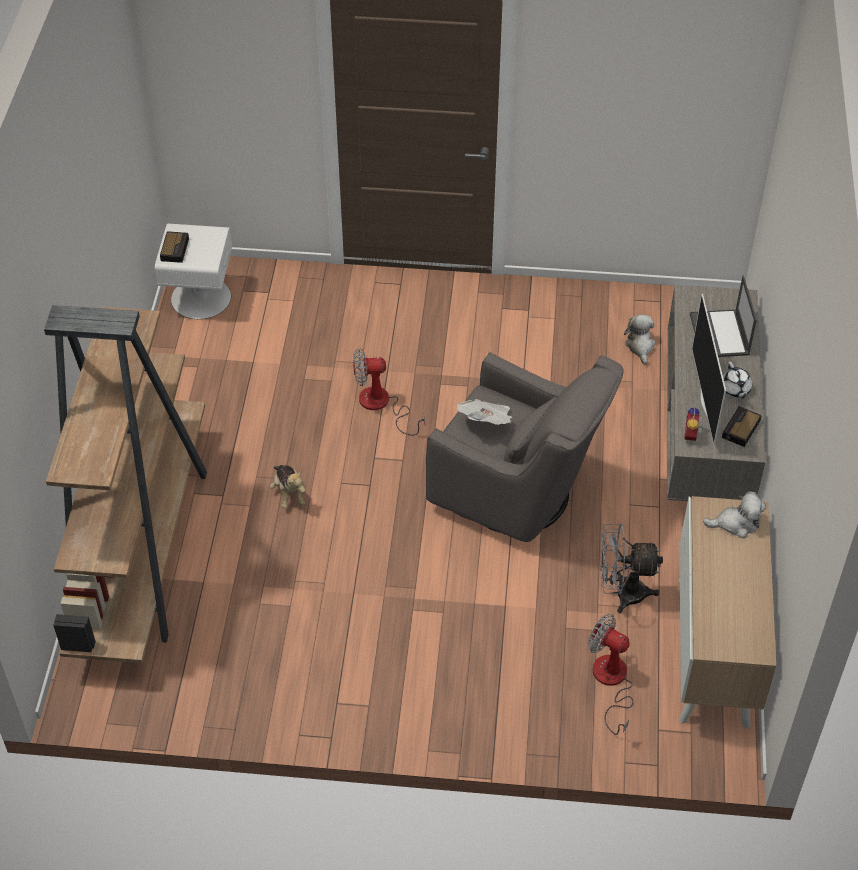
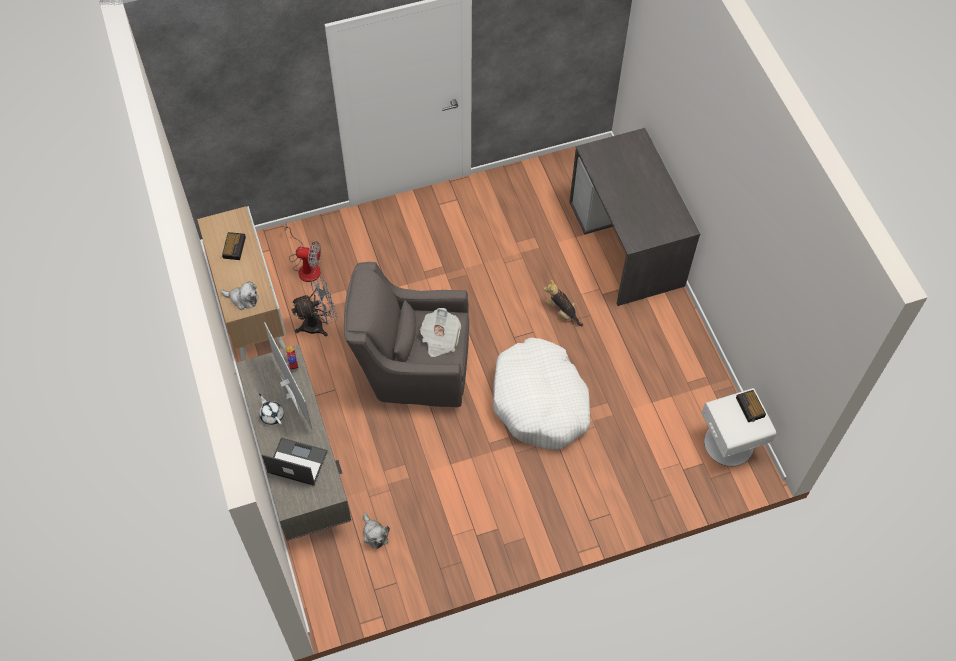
camera: 155 degrees right, 10 degrees up
brown bookcase [44,305,207,663] -> grey desk [569,128,700,306]
fan [353,348,425,435] -> white dog bed [493,338,590,450]
laptop [690,276,757,357] -> laptop turned 45 degrees counterclockwise [262,438,328,486]
plush toy [703,491,766,538] -> plush toy turned 135 degrees counterclockwise [221,281,259,310]
alarm clock [722,406,762,447] -> alarm clock moved to [222,232,246,260]

